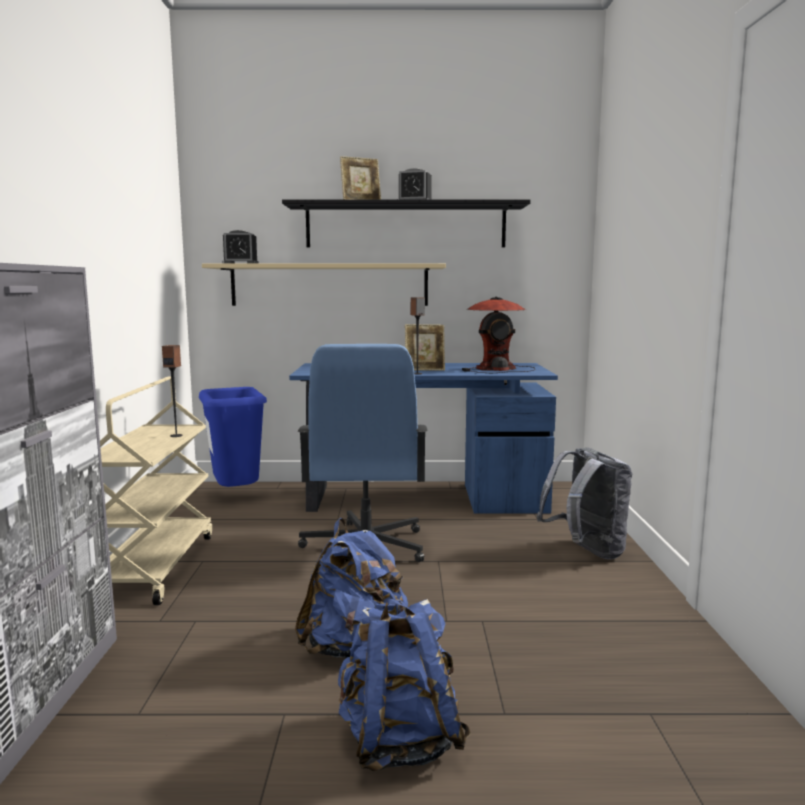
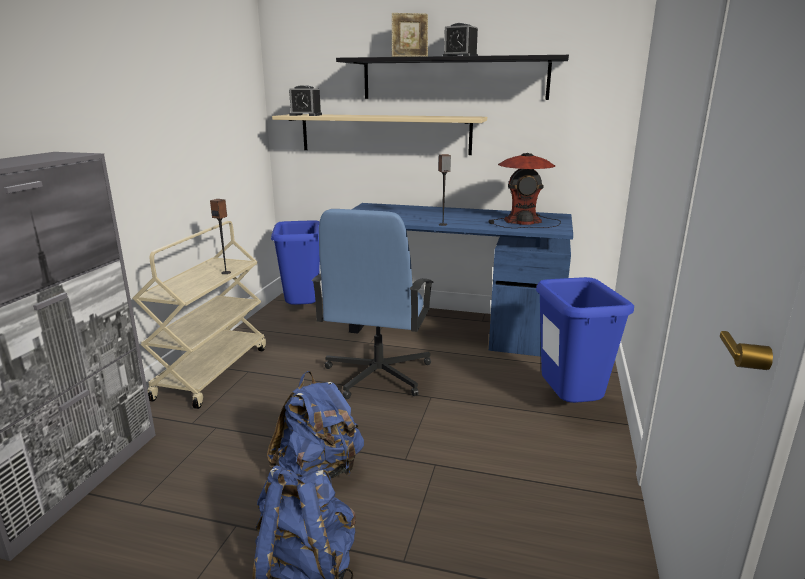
camera: 15 degrees right, 10 degrees up
picture frame [405,324,445,370] -> none
grey backpack [537,448,632,560] -> blue trash can [536,277,634,403]

